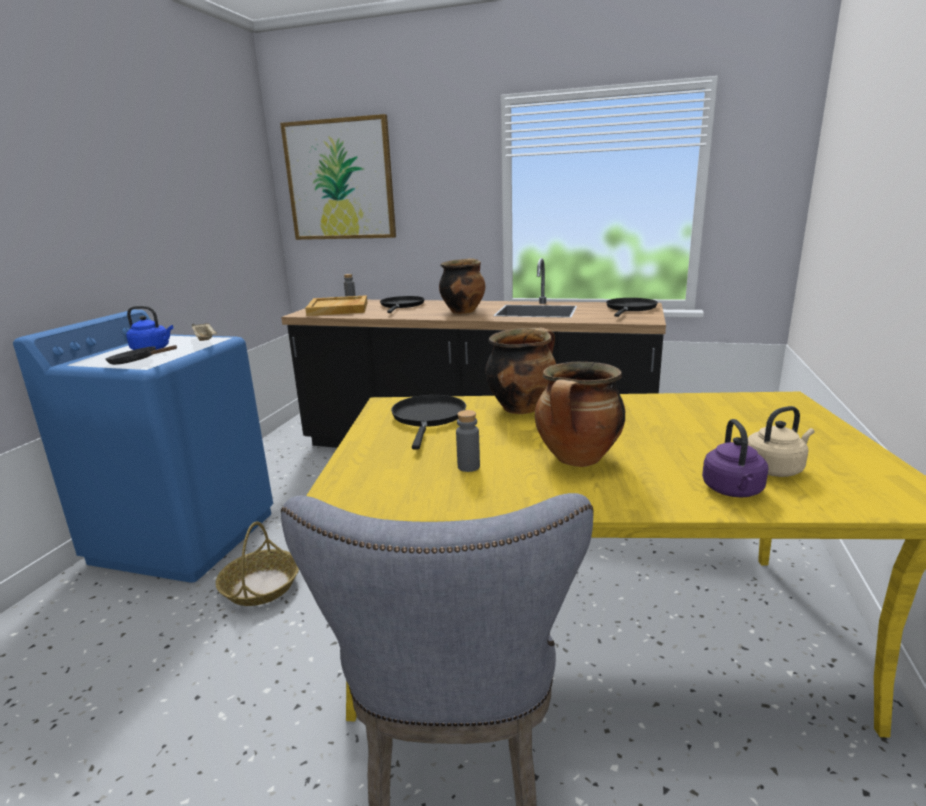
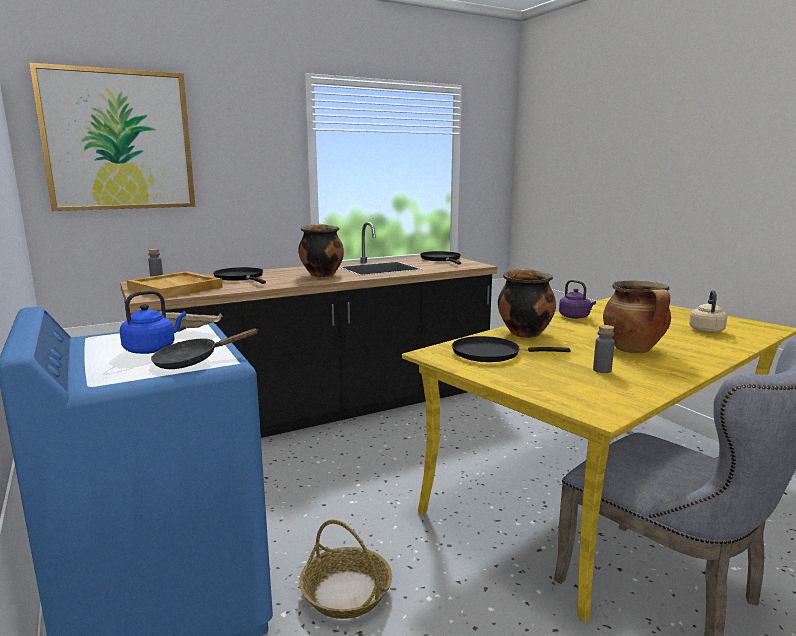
camera: 45 degrees left, 5 degrees down
black frying pan [391,395,466,450] -> black frying pan turned 45 degrees counterclockwise [452,336,571,362]
purple kettle [702,419,769,498] -> purple kettle moved to [559,280,596,319]

